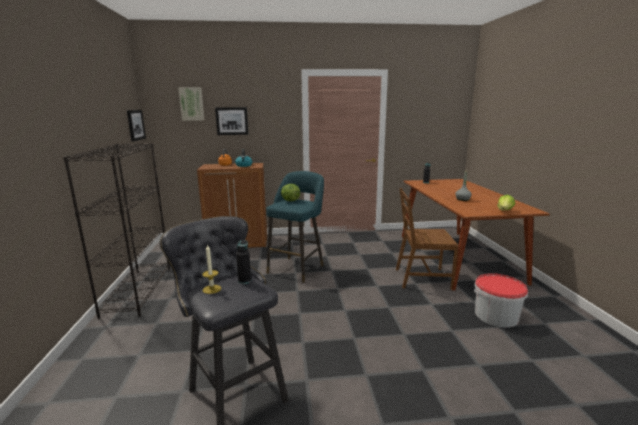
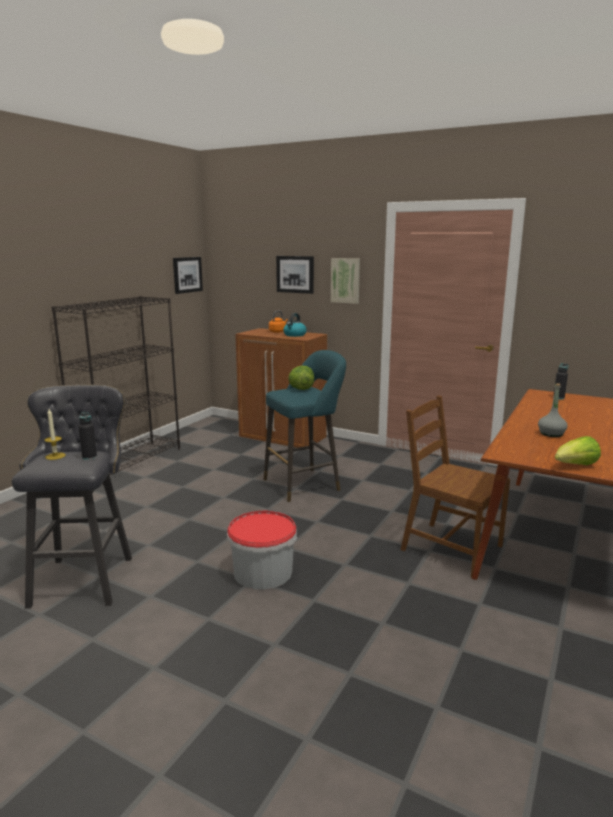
camera: 35 degrees right, 0 degrees up
picture [178,87,204,121] -> picture moved to [331,258,360,304]
bucket [474,273,528,328] -> bucket moved to [227,510,297,590]

